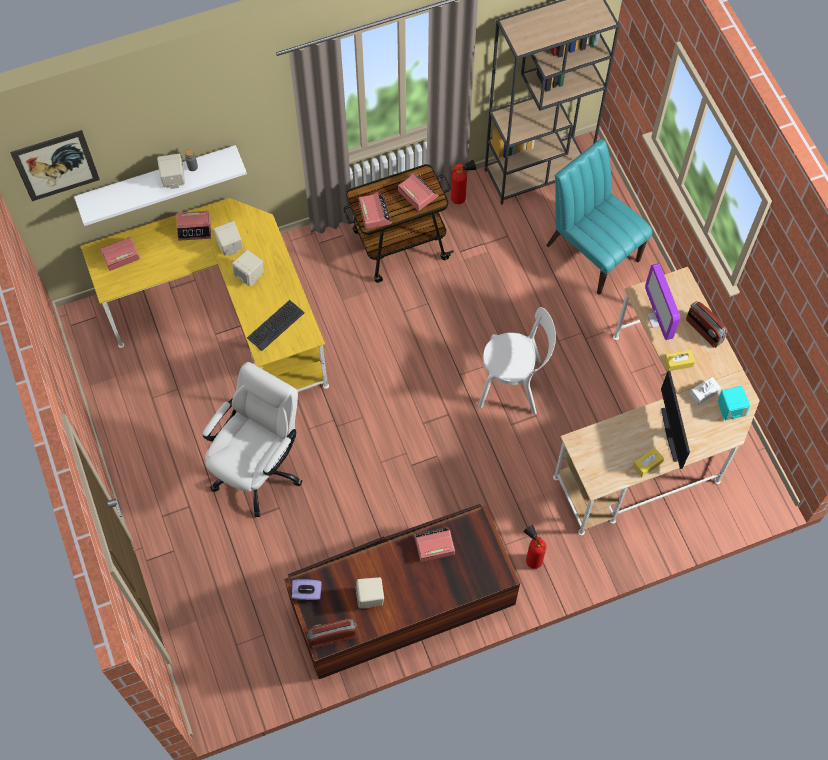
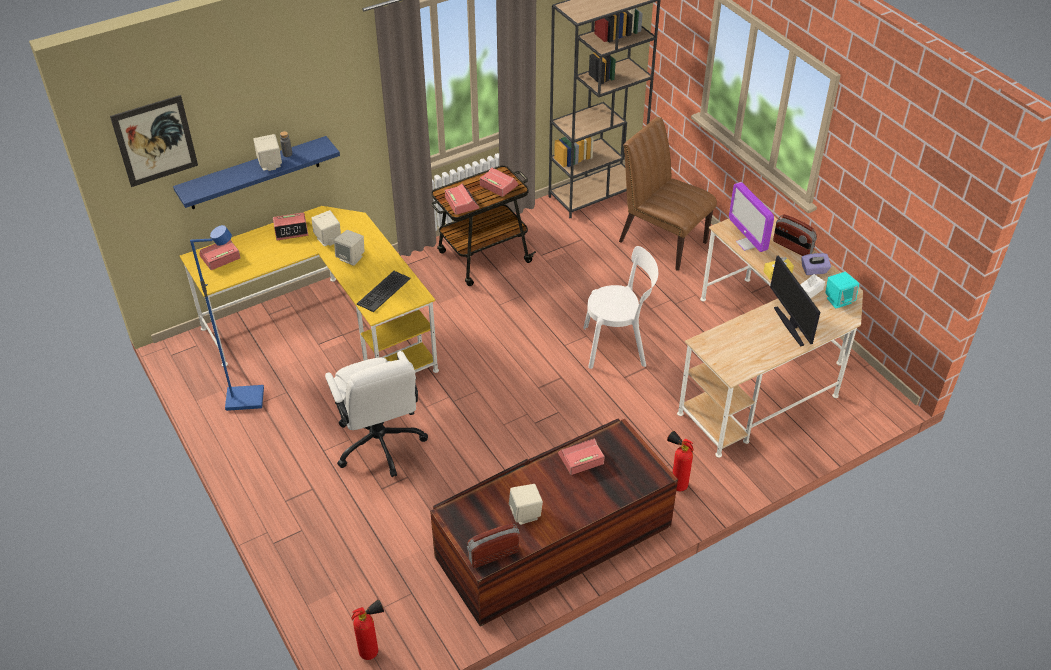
camera: 10 degrees left, 20 degrees down
white shelf [74,145,247,226] -> blue shelf [173,136,340,209]
white office chair [203,362,302,517] -> white office chair turned 135 degrees clockwise [325,351,428,477]
purple tissue box [292,579,322,600] -> purple tissue box moved to [801,253,831,275]
fire extinguisher [451,160,476,204] -> fire extinguisher moved to [351,599,384,660]
turquoise chair [546,139,652,295] -> brown chair [619,117,717,271]
yellow tissue box [632,448,664,477] -> none
none -> blue floor lamp [190,225,264,411]

